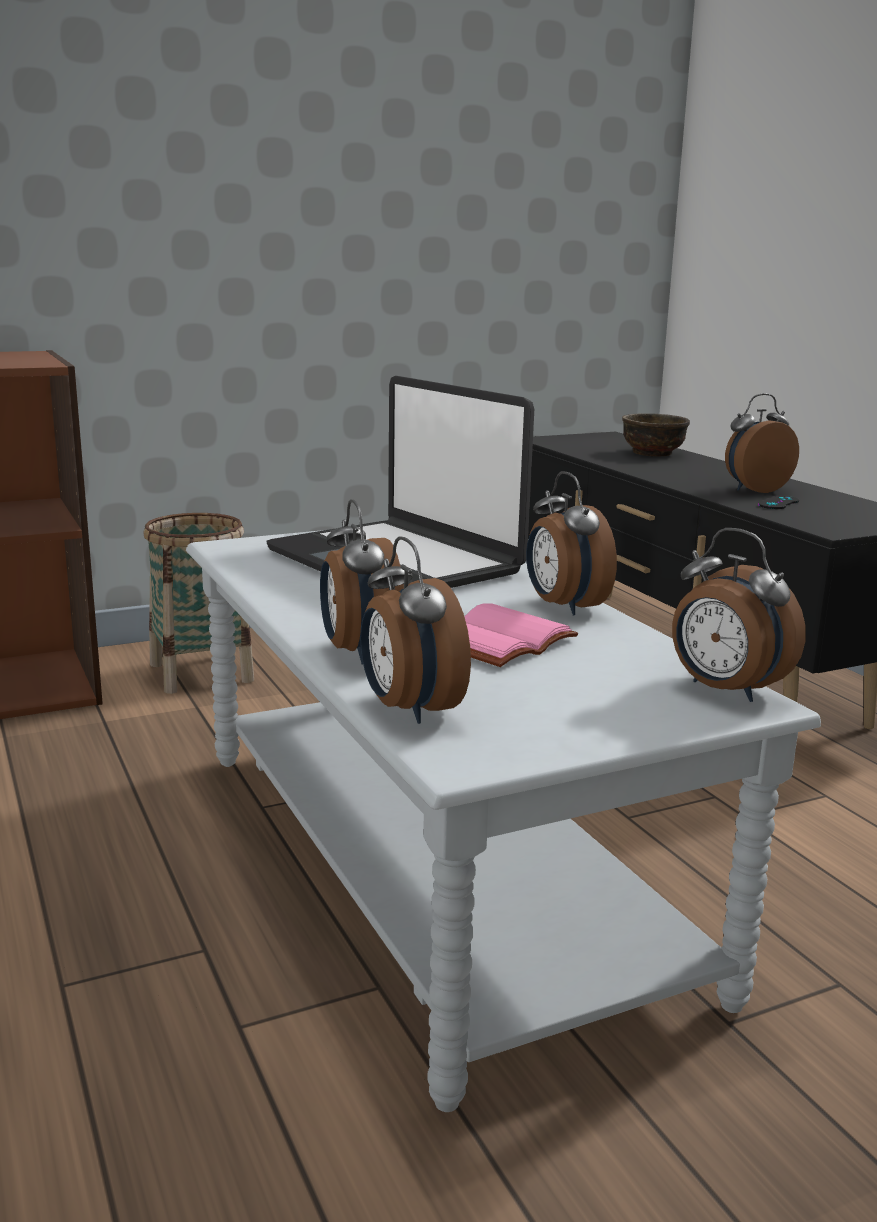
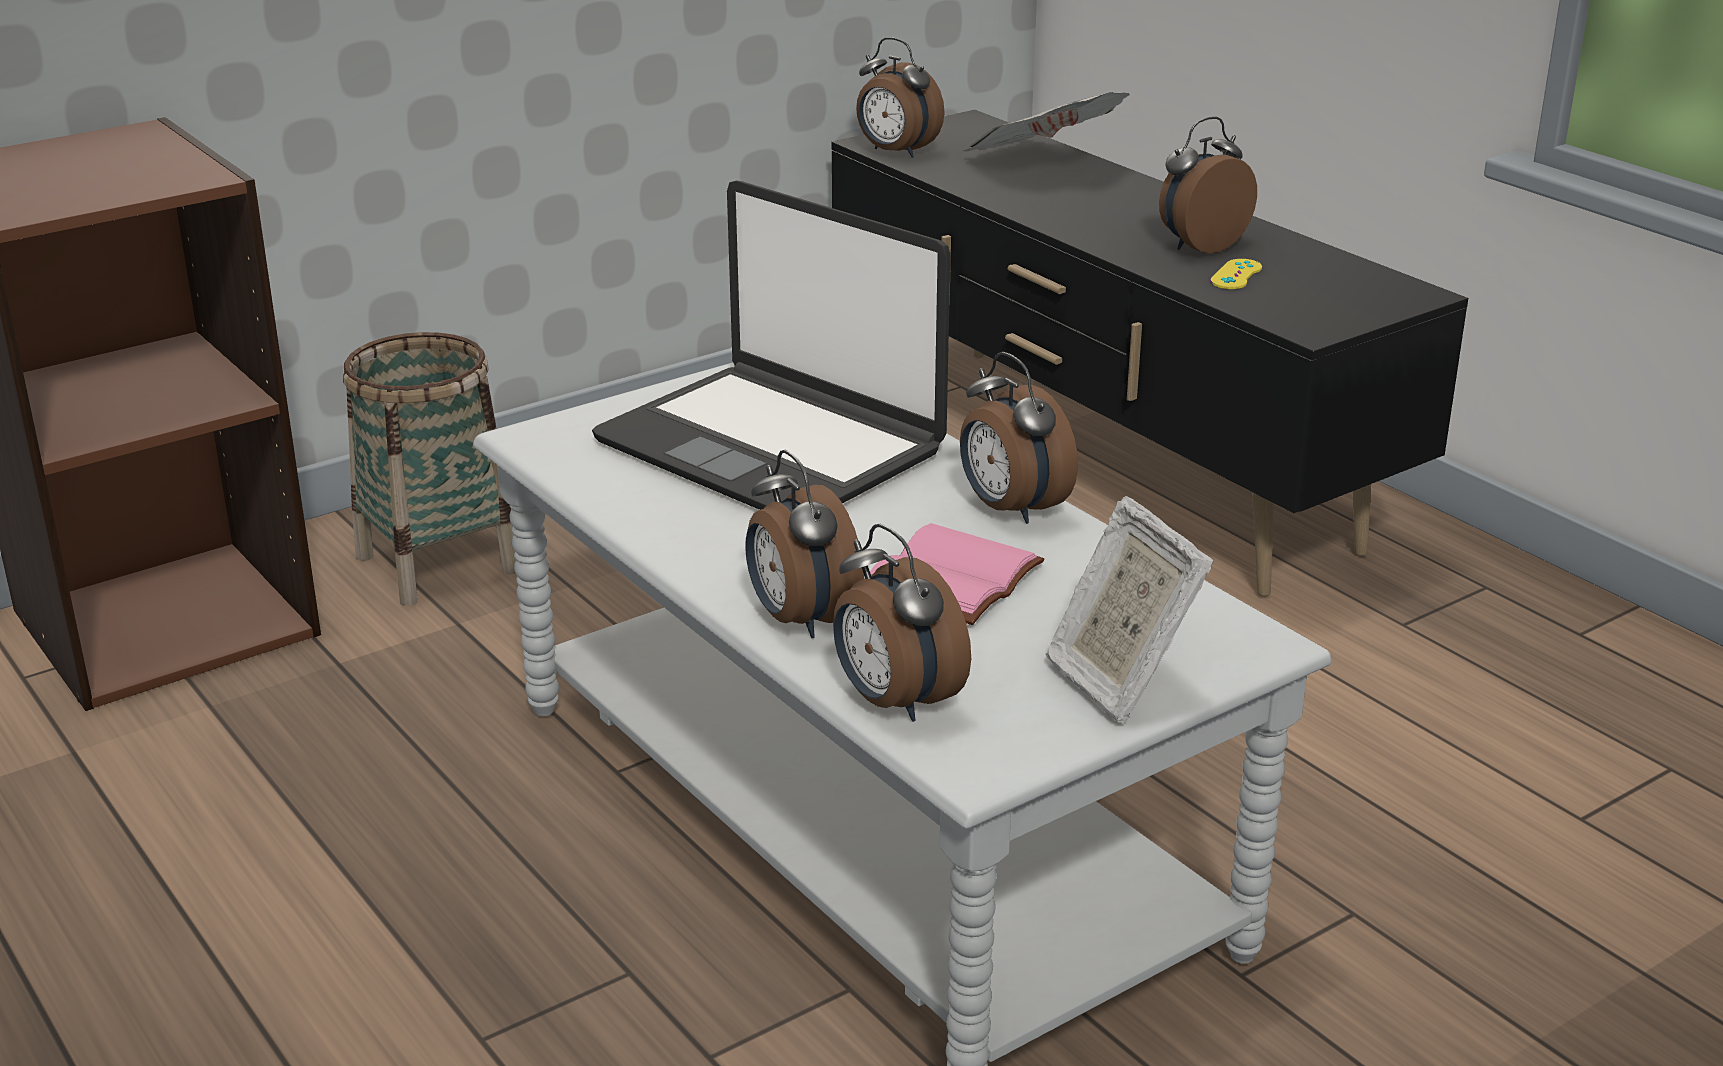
camera: 10 degrees left, 10 degrees up
brown bowl [622,413,690,457] -> newspaper [963,92,1130,152]
alarm clock [672,528,806,702] -> alarm clock moved to [856,37,945,158]
black game controller [758,496,799,509] -> yellow game controller [1210,259,1262,289]
none -> picture frame [1045,496,1214,723]

